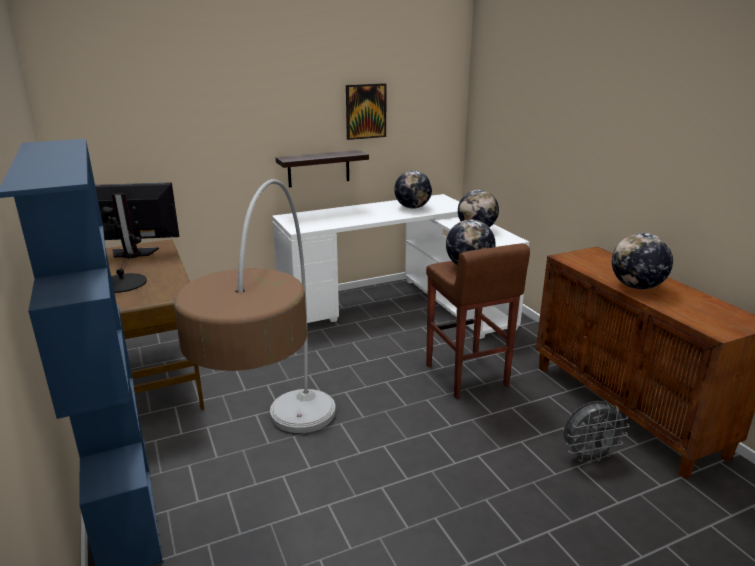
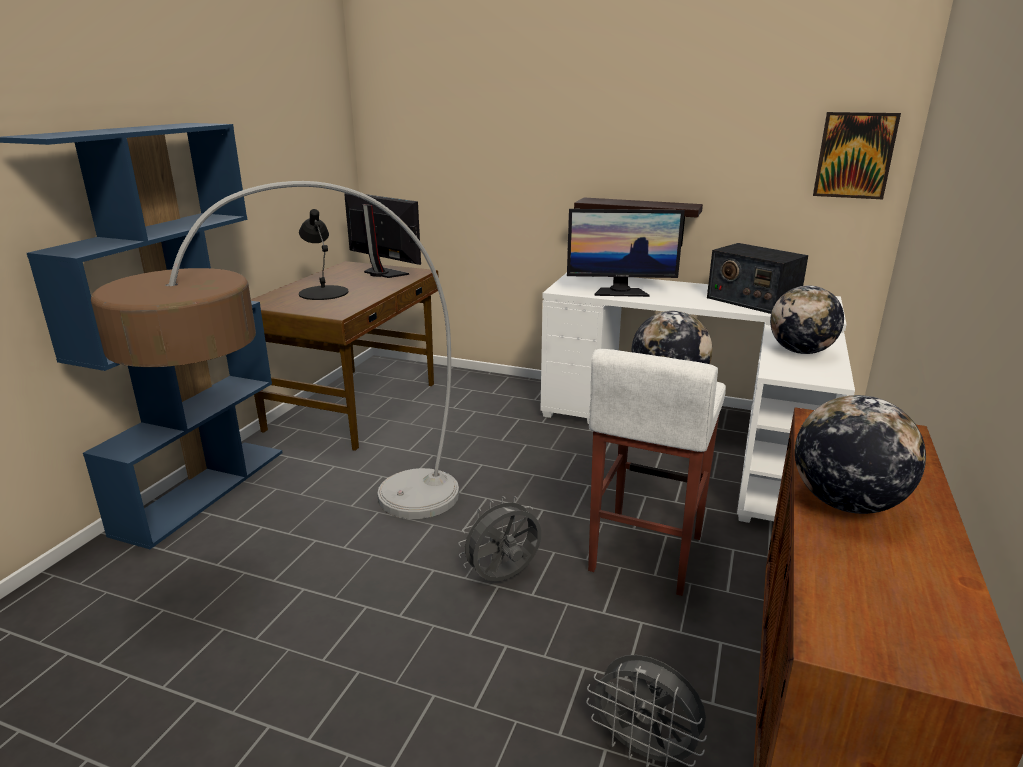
camera: 45 degrees right, 0 degrees up
picture [346,83,387,140] -> picture moved to [813,112,901,199]
globe [394,170,432,209] -> radio [707,243,808,314]
brown stool [426,244,530,399] -> white stool [588,349,726,596]
none -> grey fan [458,496,541,581]
none -> monitor [567,209,685,297]

